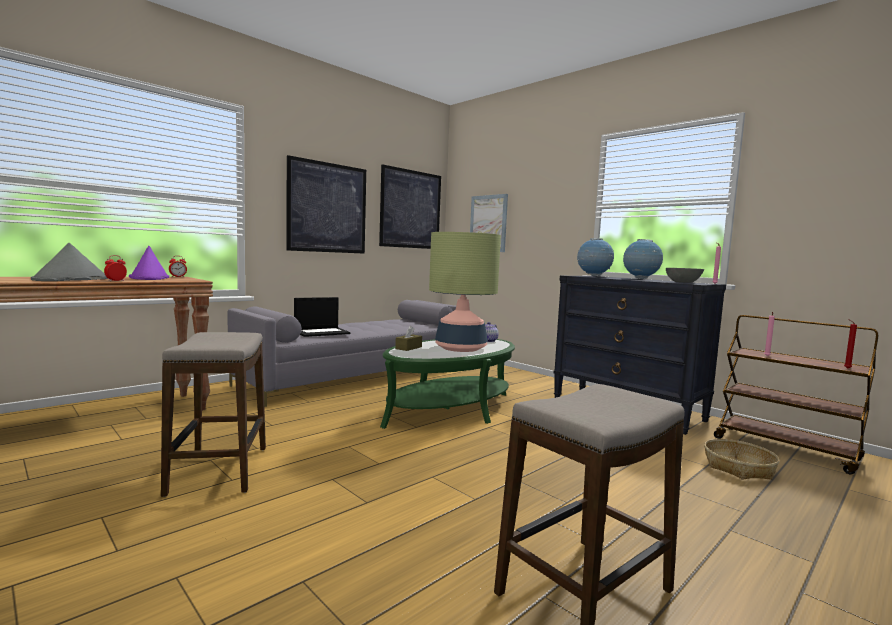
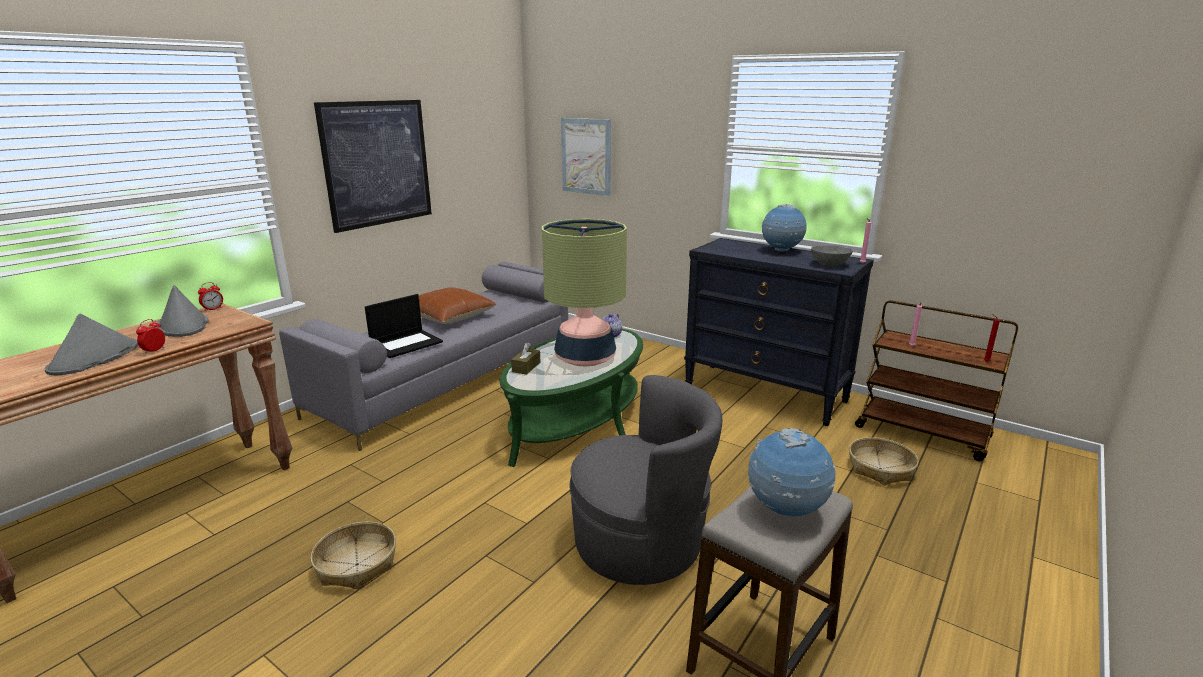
camera: 10 degrees left, 15 degrees up
purple hat [129,246,169,280] -> grey hat [156,285,209,337]
stool [161,332,266,497] -> basket [310,522,396,590]
picture [379,164,441,249] -> none
globe [577,238,614,276] -> globe moved to [748,428,836,517]
none -> brown pillow [419,287,496,324]
none -> grey armchair [569,375,722,585]

